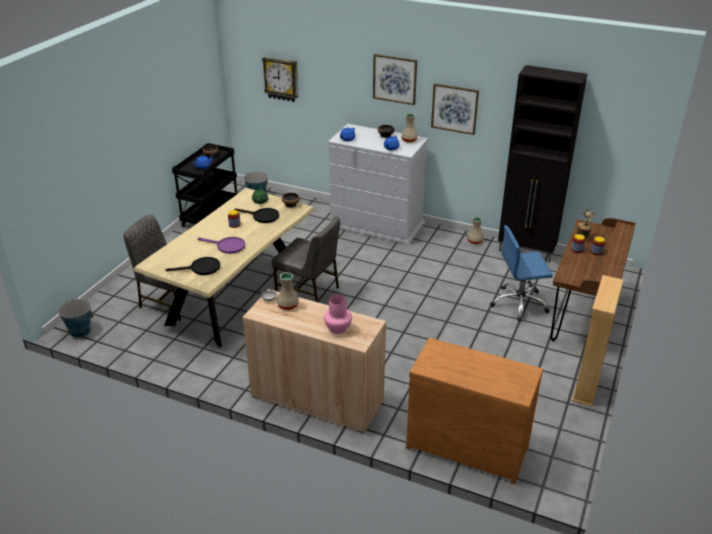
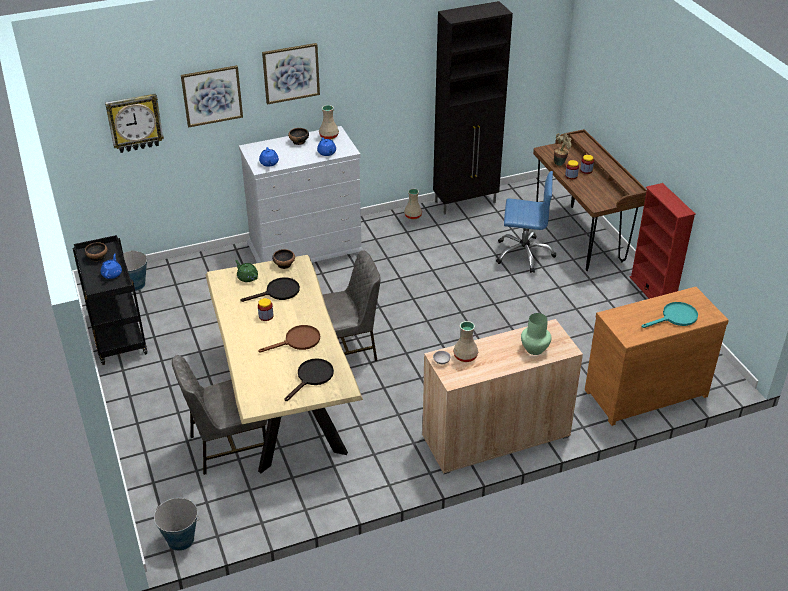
camera: 45 degrees left, 5 degrees up
purple frying pan [198,237,245,254] -> brown frying pan [258,325,320,353]
pink vase [324,294,352,334] -> green vase [521,313,552,355]
picture [431,83,479,135] -> picture moved to [181,65,243,128]
blue office chair [490,225,553,322] -> blue office chair turned 120 degrees counterclockwise [496,171,556,273]
beige bookcase [572,275,623,406] -> red bookcase [630,183,696,299]
none -> turquoise frying pan [642,302,698,328]

